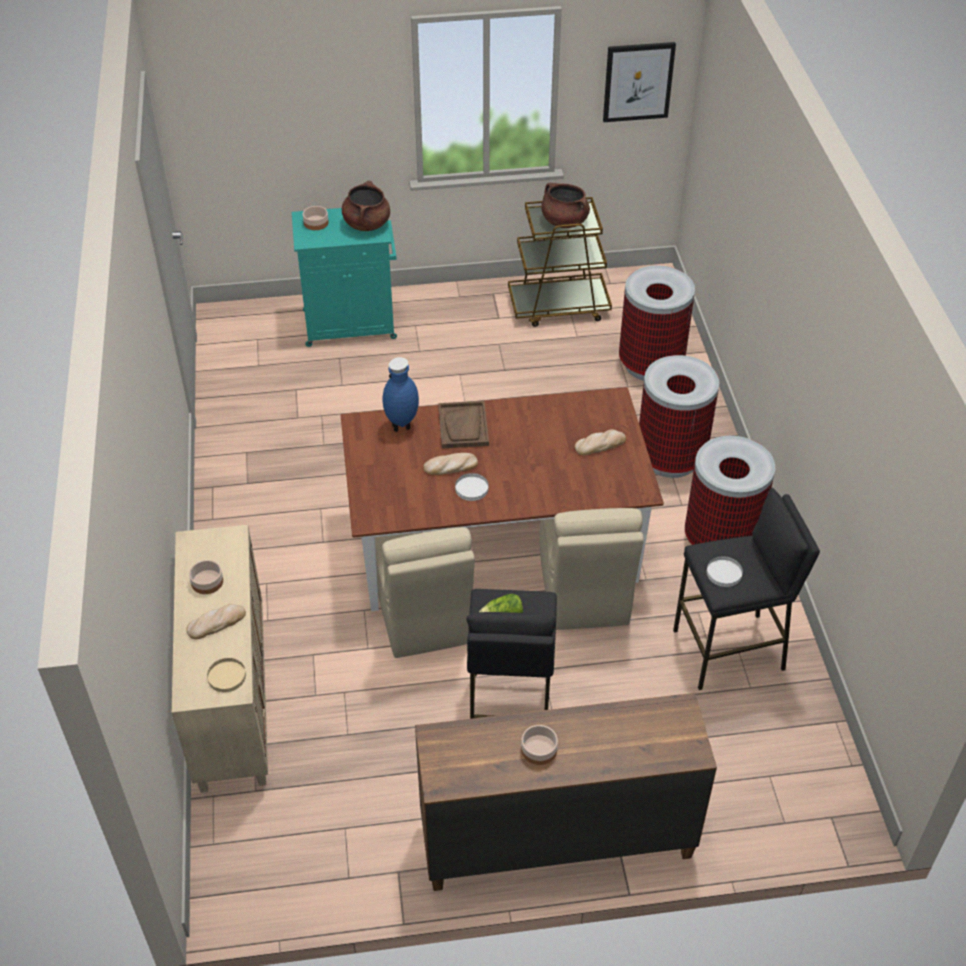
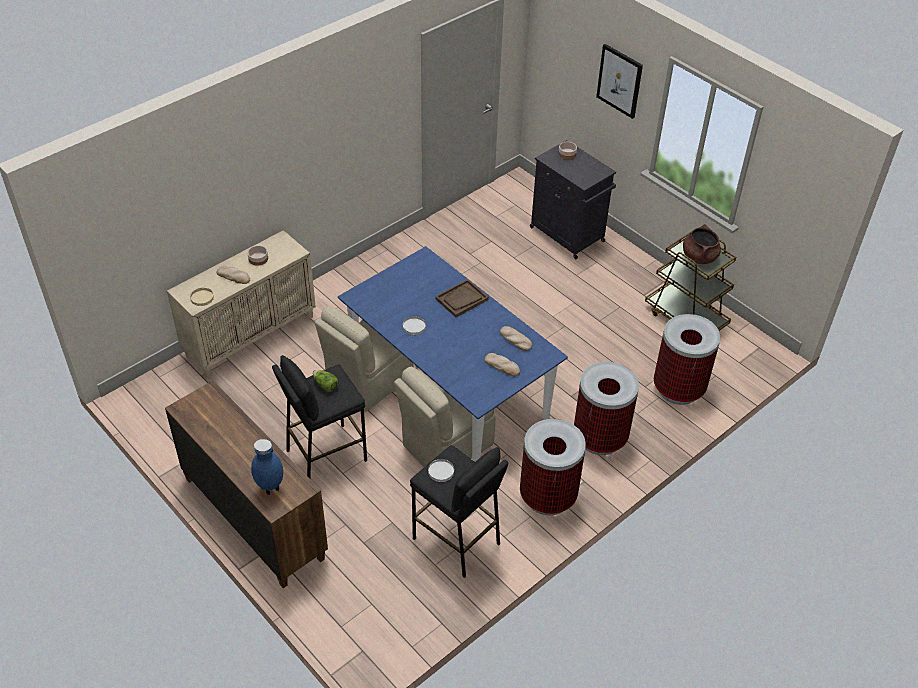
camera: 55 degrees right, 0 degrees up
turquoise cabinet [292,208,397,347] -> black cabinet [530,140,616,259]
brown dining table [341,387,664,611] -> blue dining table [338,246,568,462]
brown cooking pot [342,181,390,231] -> none
blue vase [383,357,419,432] -> blue vase moved to [251,439,283,495]
bread [423,453,478,475] -> bread moved to [500,326,532,351]
bowl [521,725,558,765] -> none
picture [603,42,676,122] -> picture moved to [596,44,643,119]

